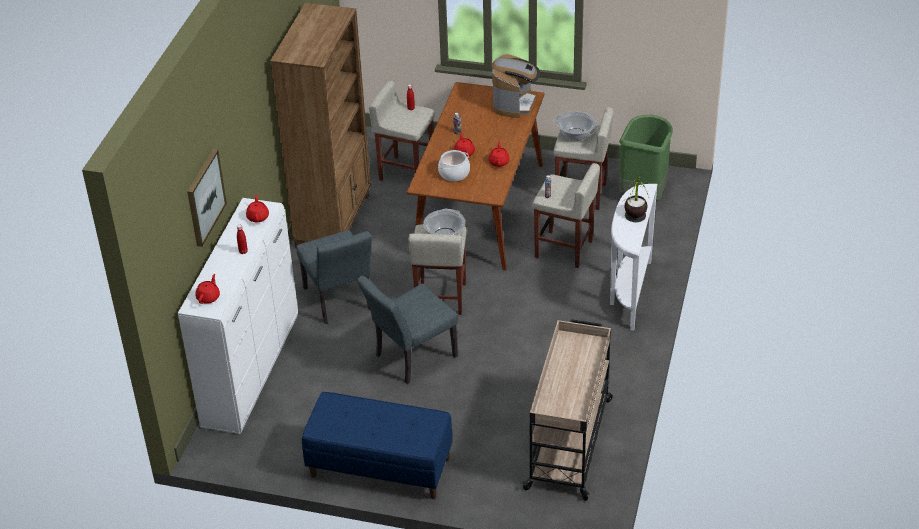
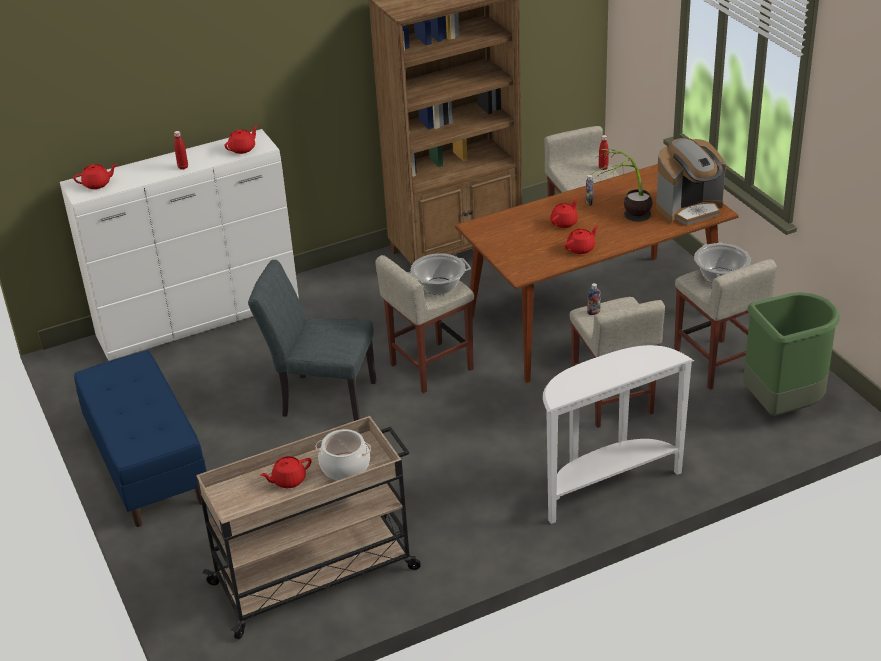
camera: 50 degrees right, 5 degrees down
picture [187,149,227,247] -> none
grey chair [296,230,372,324] -> none
cooking pot [438,150,470,182] -> cooking pot moved to [316,429,371,480]
potted plant [624,176,650,222] -> potted plant moved to [590,149,652,222]
none -> red teapot [260,456,312,488]

